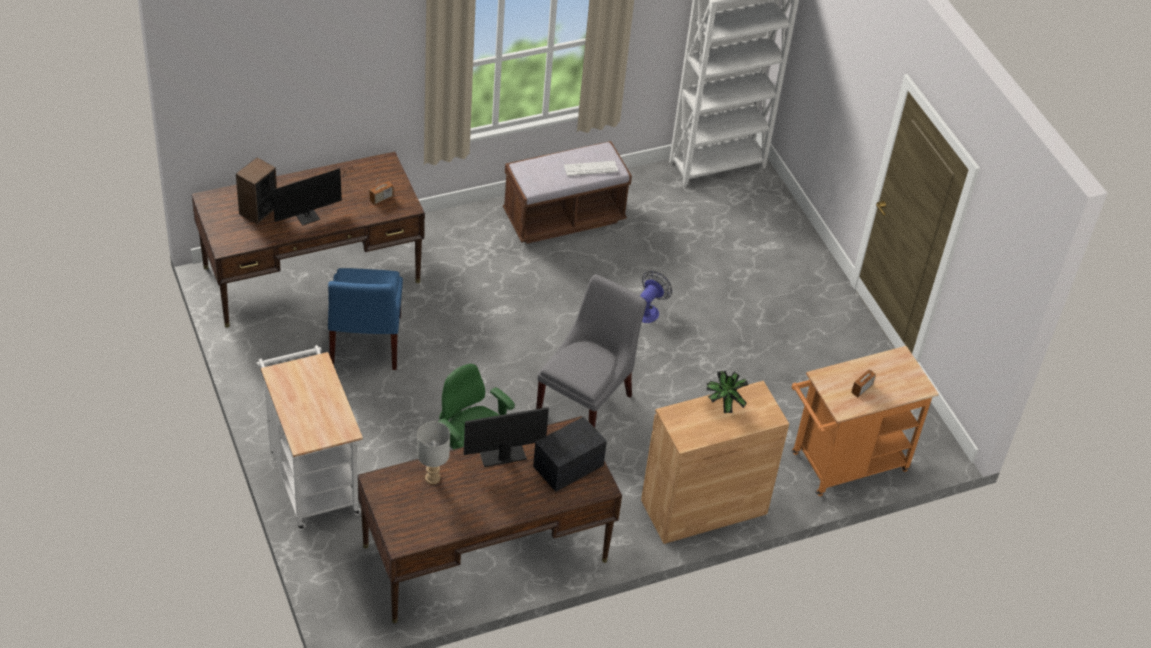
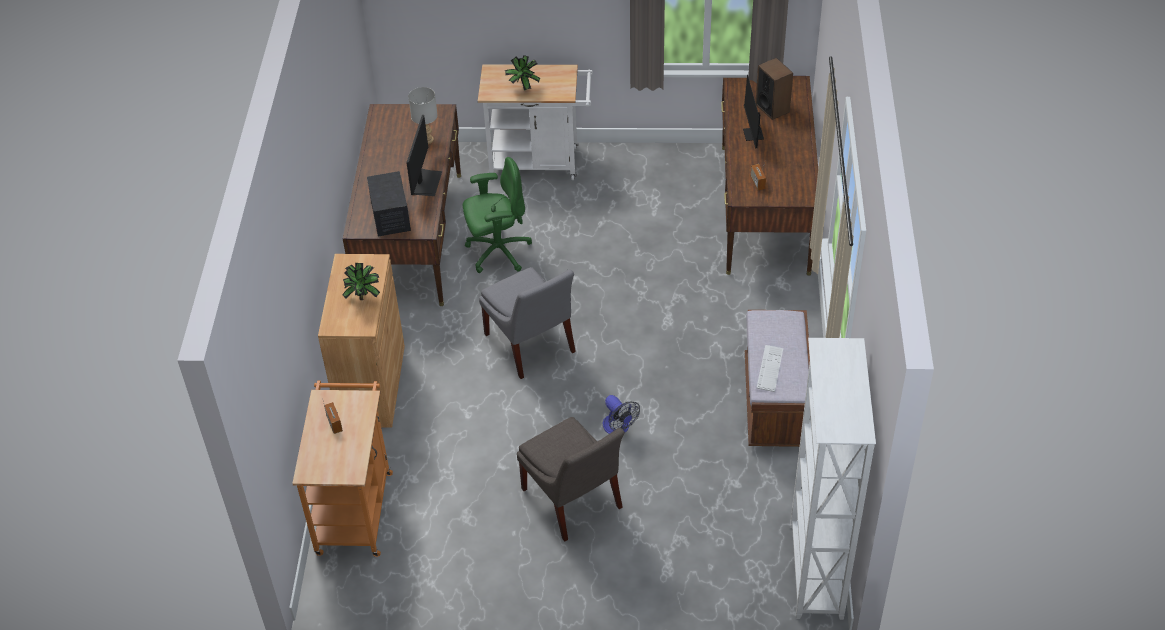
camera: 120 degrees right, 0 degrees up
blue chair [328,268,403,370] -> none
none -> potted plant [504,55,540,91]
none -> grey chair [517,417,625,541]

